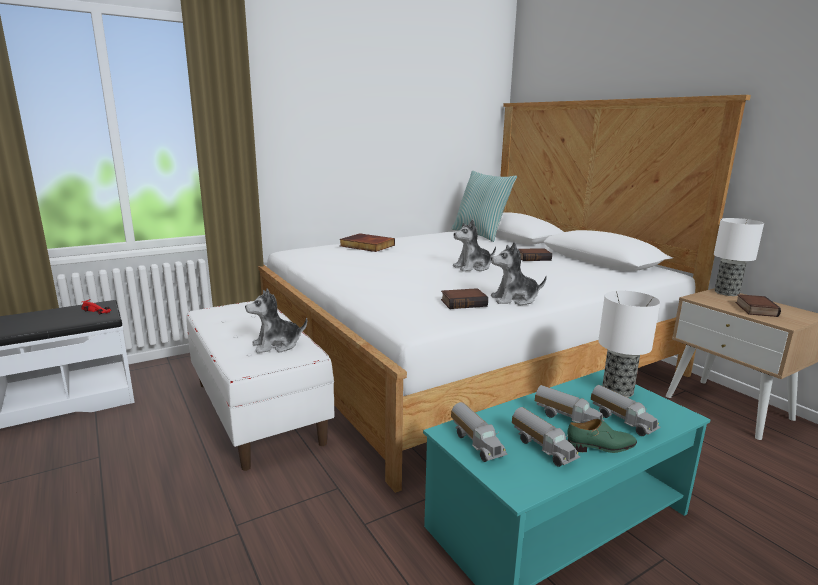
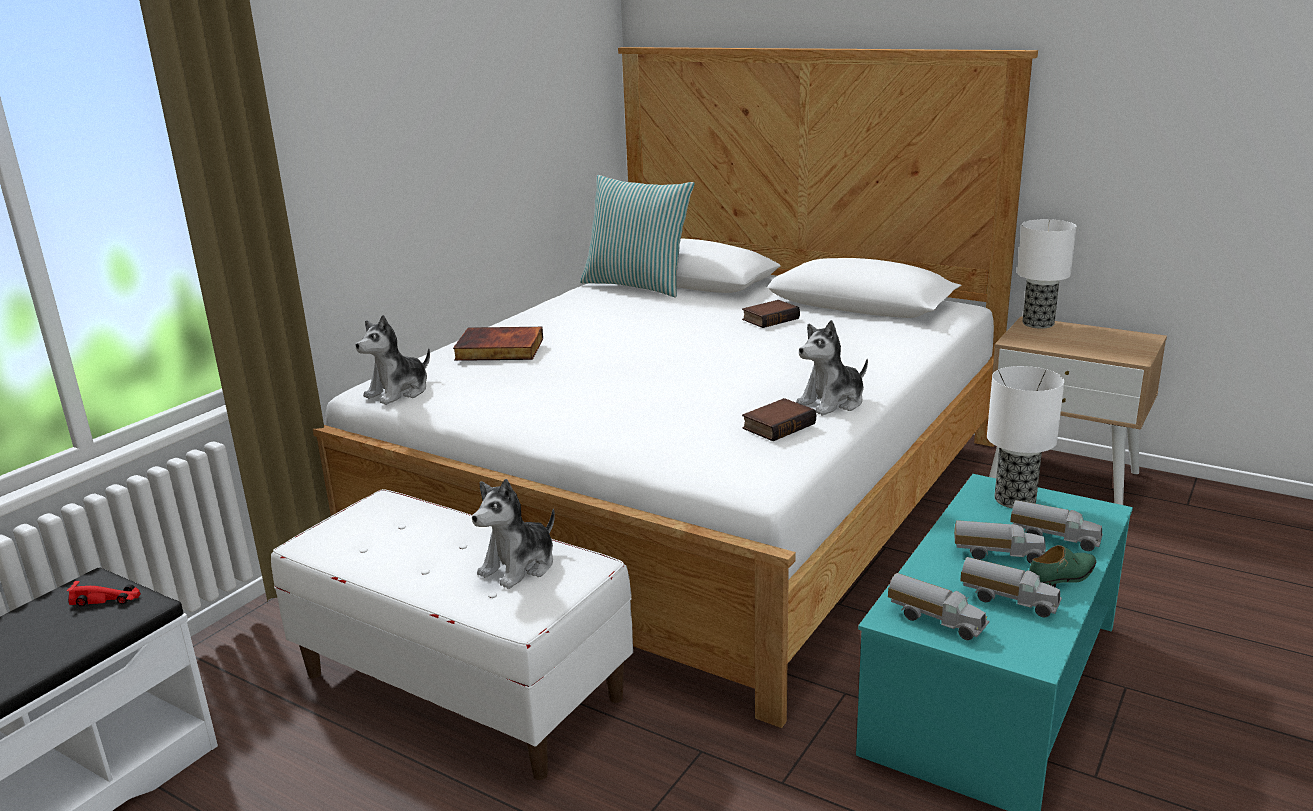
camera: 25 degrees left, 5 degrees up
plush toy [453,219,496,272] -> plush toy moved to [355,315,430,405]
book [735,294,781,317] -> none

